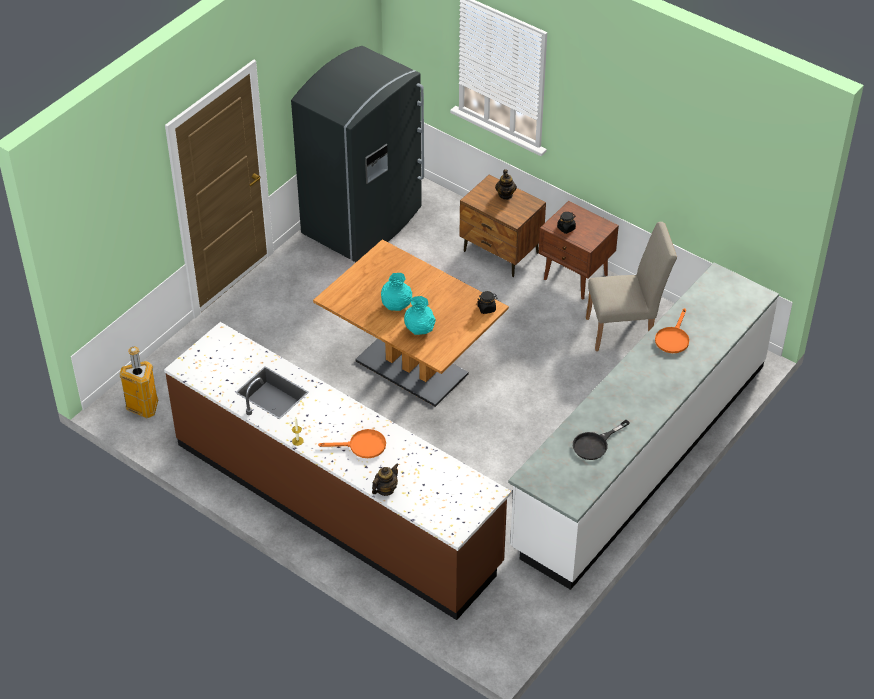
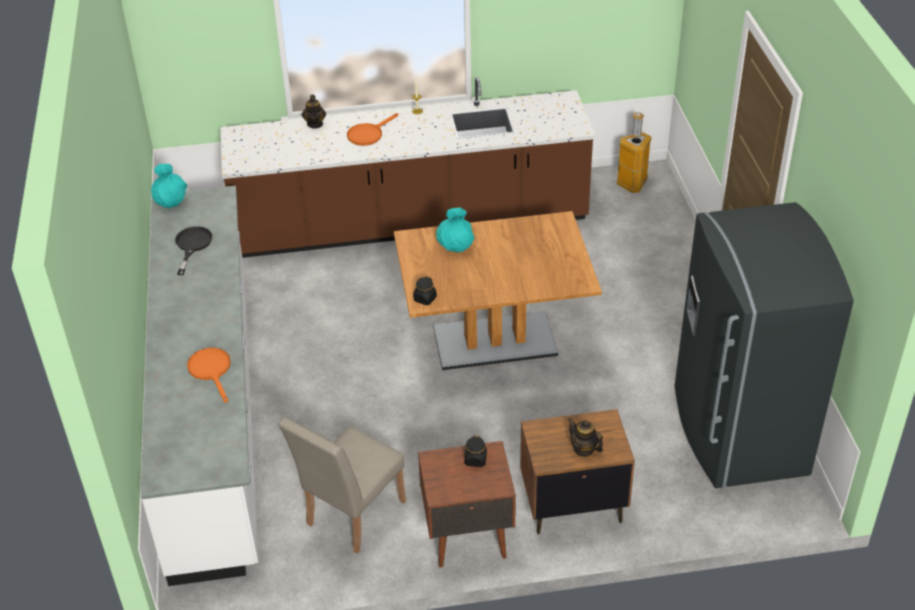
camera: 135 degrees right, 5 degrees down
turquoise vase [381,273,412,311] -> turquoise vase moved to [151,164,187,208]

